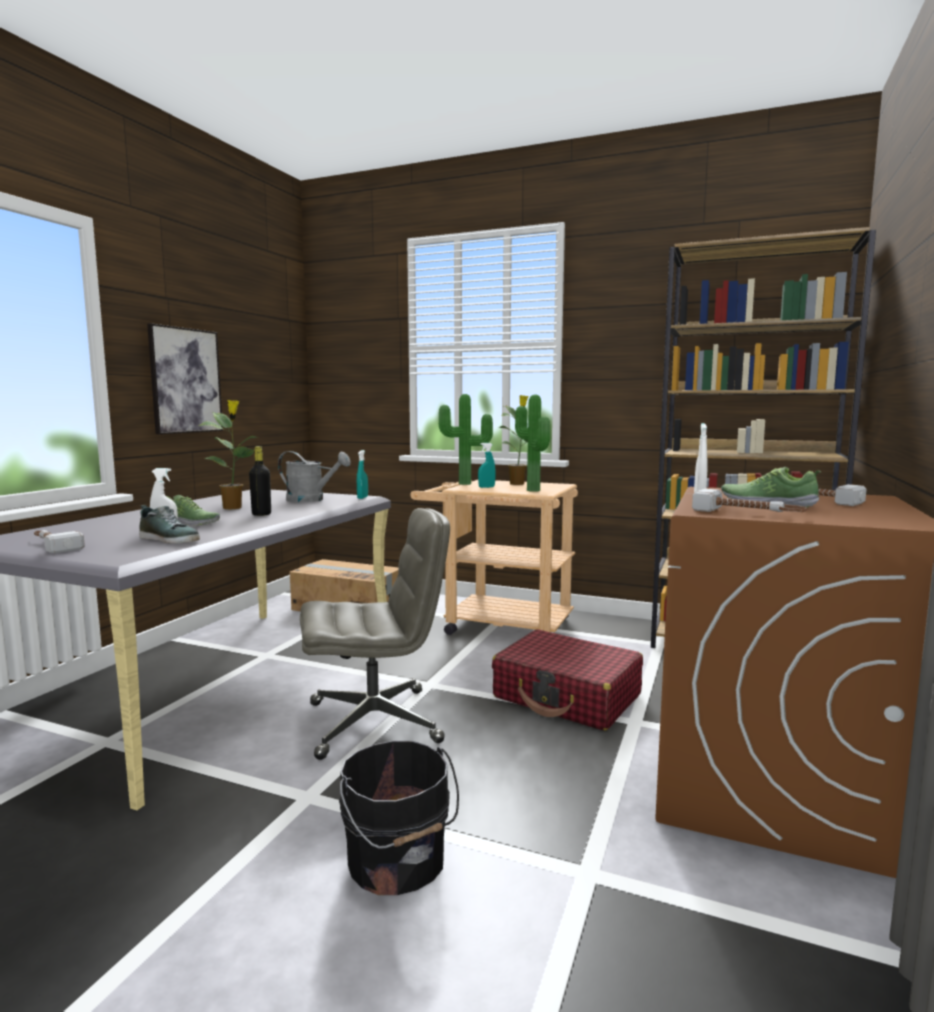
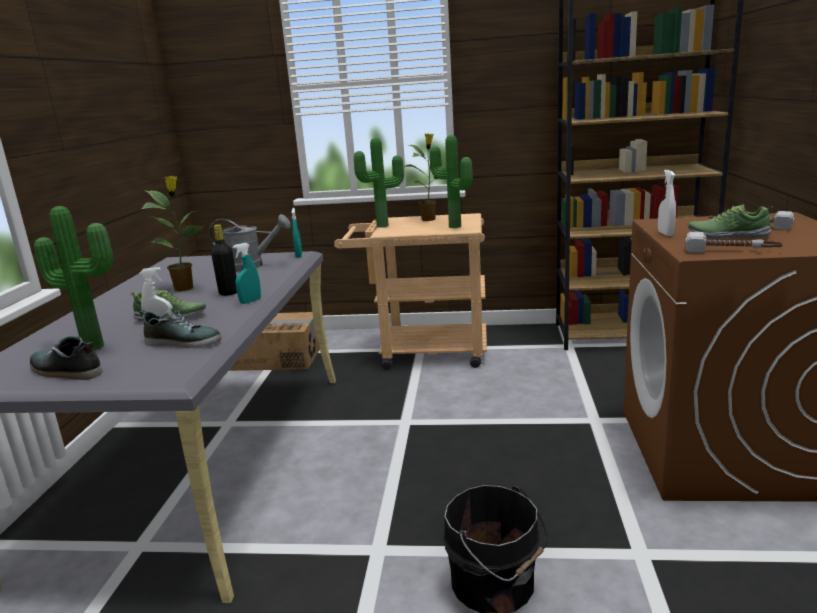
camera: 15 degrees left, 10 degrees up
hammer [34,530,85,553] -> shoe [29,336,103,380]
picture [147,323,223,434] -> none
grey office chair [300,508,450,760] -> none
turquoise spray bottle [478,443,496,488] -> turquoise spray bottle moved to [232,243,261,304]
red suitcase [492,629,643,731] -> none
none -> potted plant [34,206,113,351]

